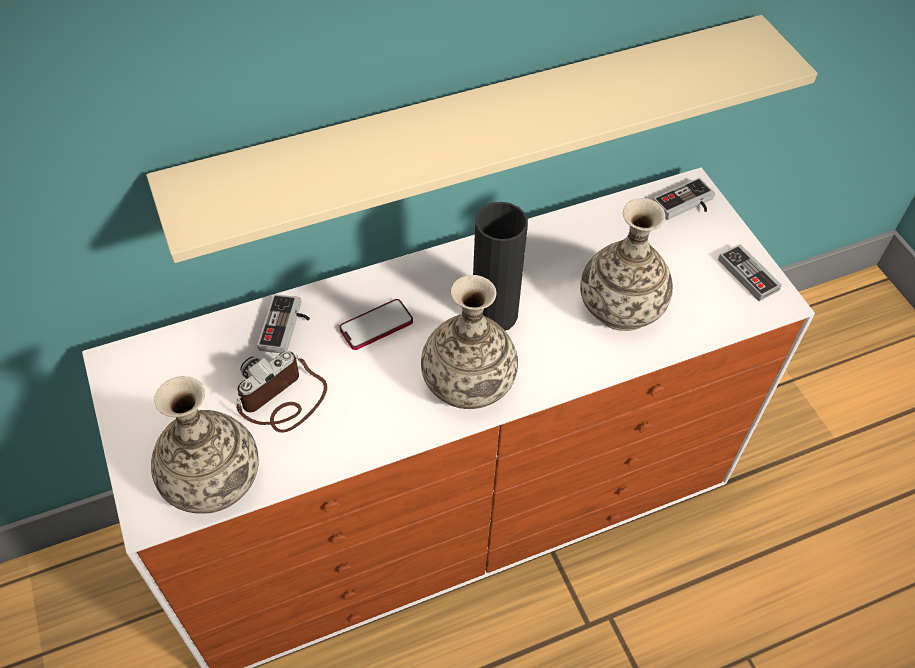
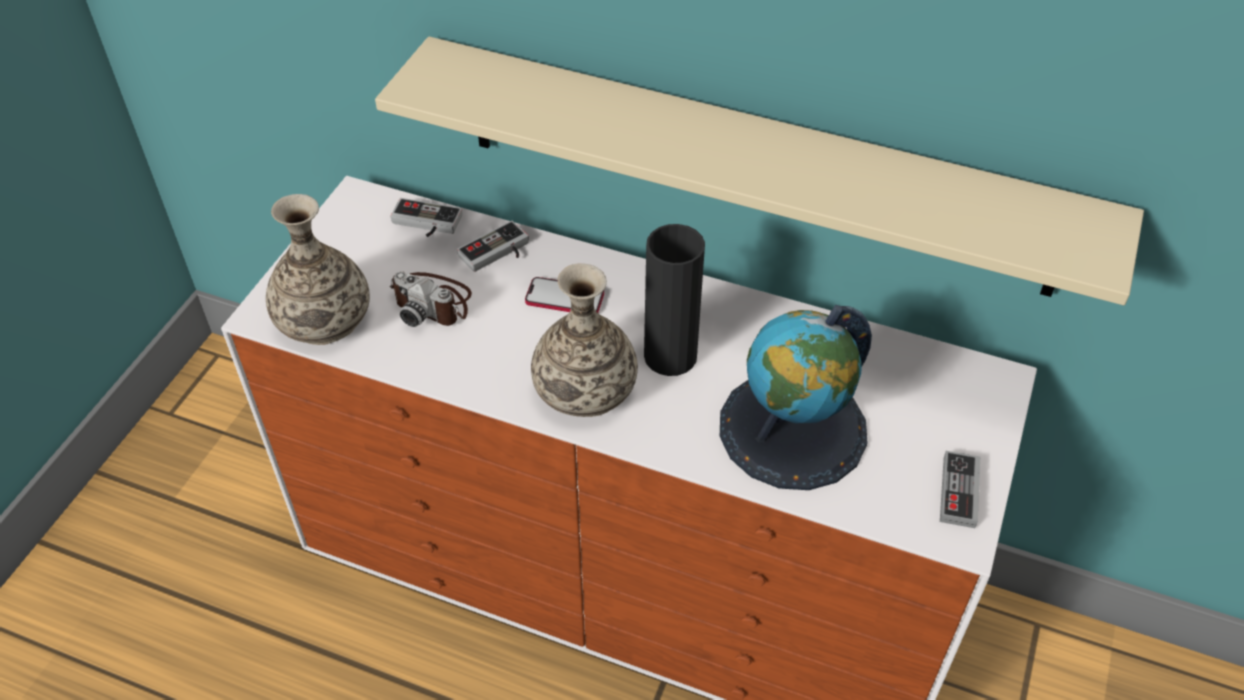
camera: 45 degrees right, 5 degrees down
camera [236,351,327,433] -> camera turned 150 degrees counterclockwise [389,271,472,327]
vase [580,198,673,331] -> globe [720,305,872,490]
game controller [653,178,715,220] -> game controller moved to [391,198,463,237]

